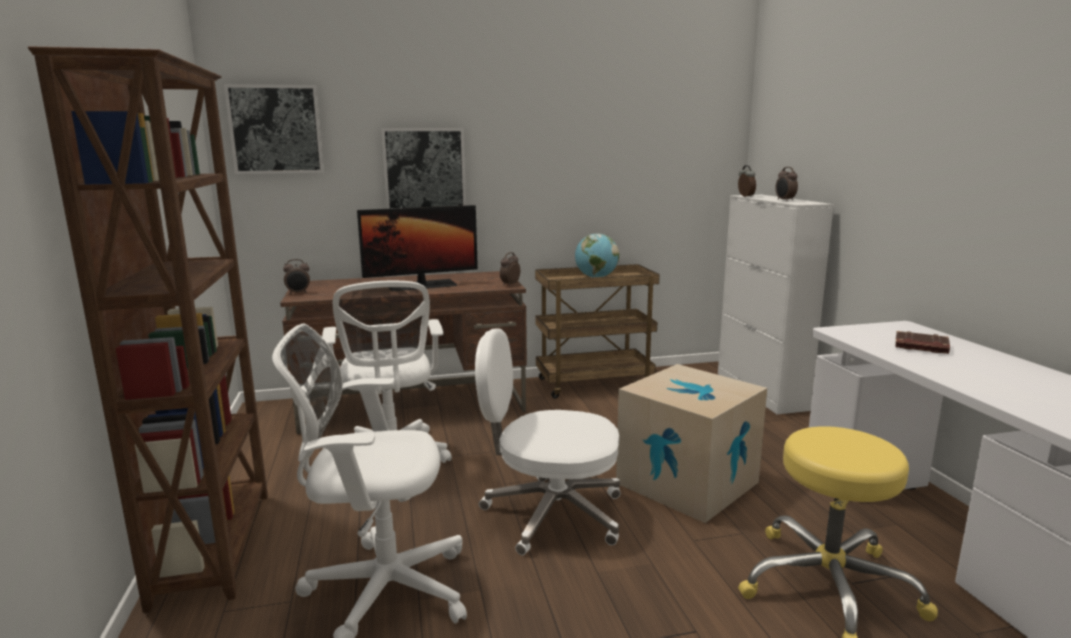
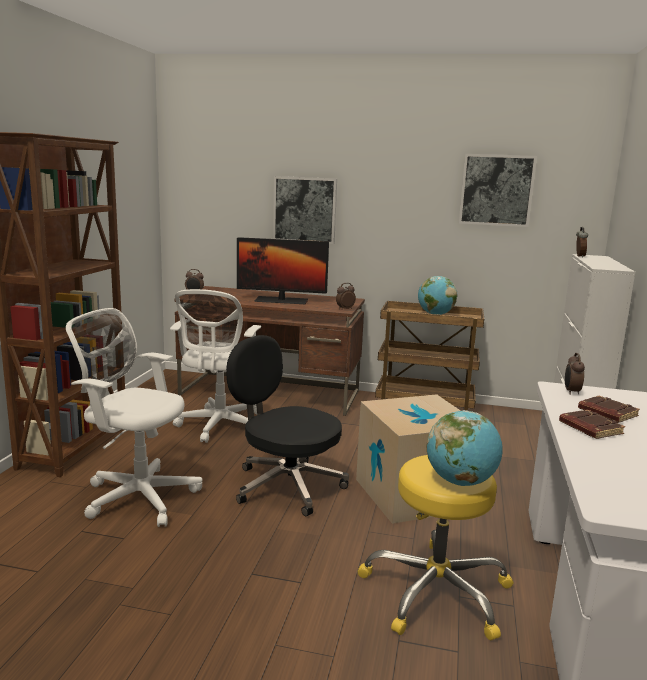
camera: 25 degrees right, 0 degrees up
picture [224,84,324,174] -> picture moved to [459,154,537,227]
white office chair [475,328,621,555] -> black office chair [226,335,349,516]
alarm clock [775,167,798,201] -> alarm clock moved to [565,353,585,395]
none -> globe [427,410,503,486]
none -> brown book [559,410,625,439]

